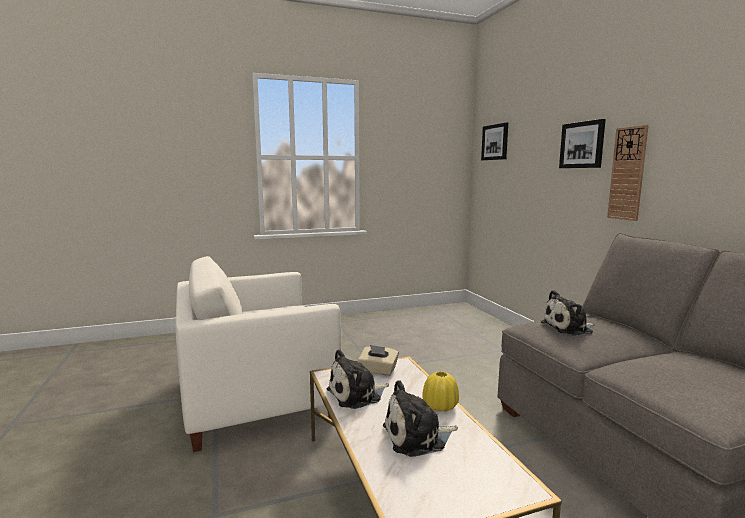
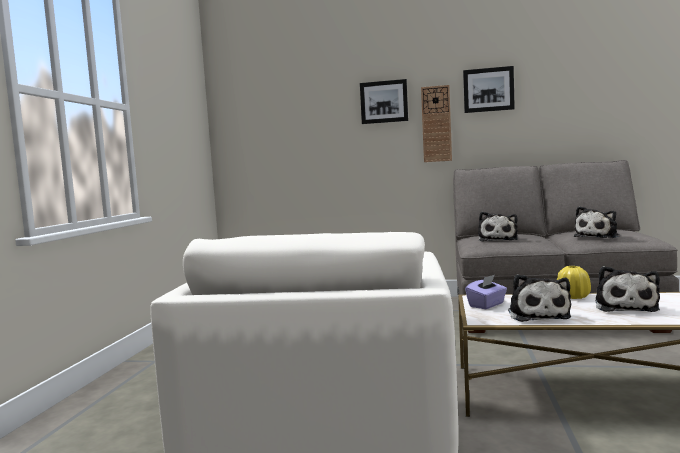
camera: 60 degrees left, 5 degrees down
beige tissue box [358,345,399,376] -> purple tissue box [465,275,507,309]
picture [481,123,508,160] -> picture moved to [463,66,515,113]
none -> plush toy [574,206,619,238]

